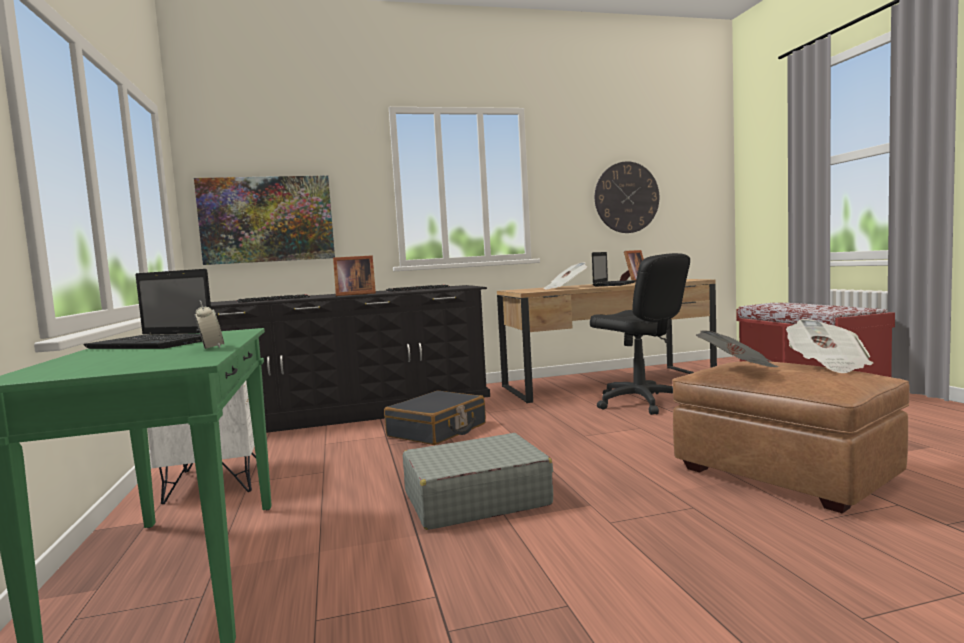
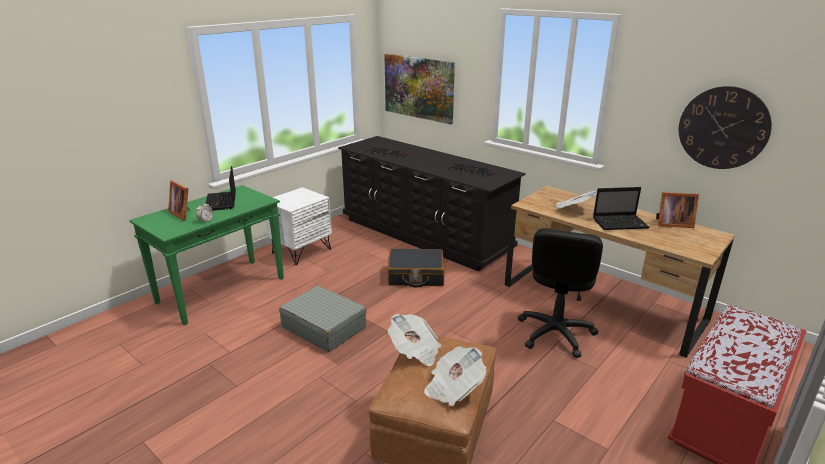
camera: 55 degrees right, 20 degrees up
picture frame [333,255,376,296] -> picture frame moved to [168,181,190,221]

